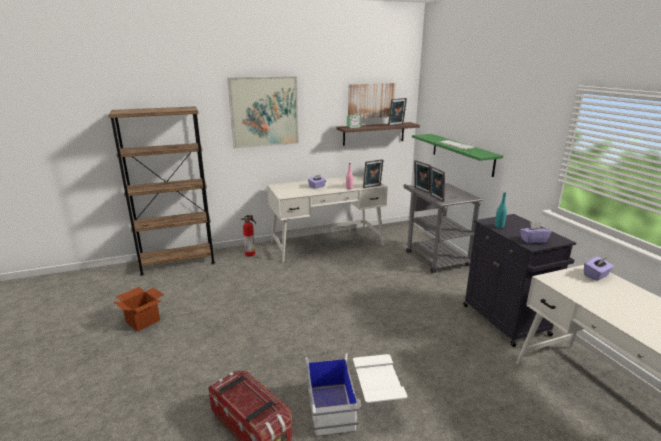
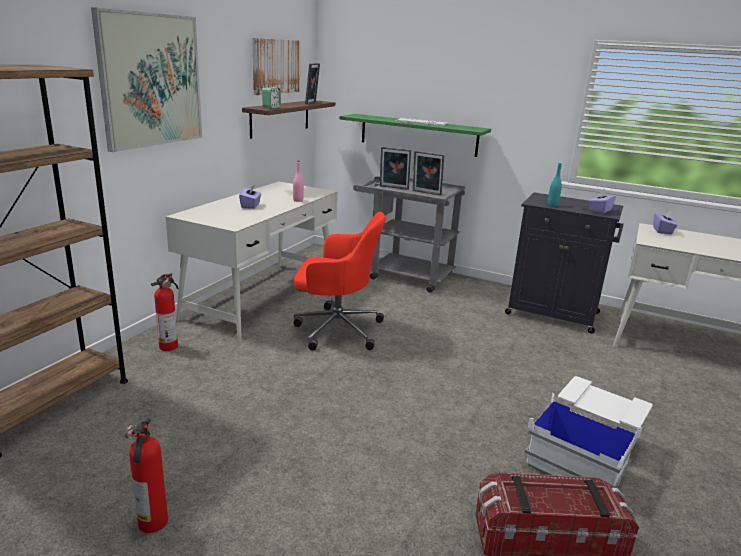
camera: 45 degrees left, 0 degrees up
cardboard box [114,287,164,332] -> fire extinguisher [125,418,168,533]
picture frame [363,159,383,188] -> none
none -> red office chair [294,212,386,351]

